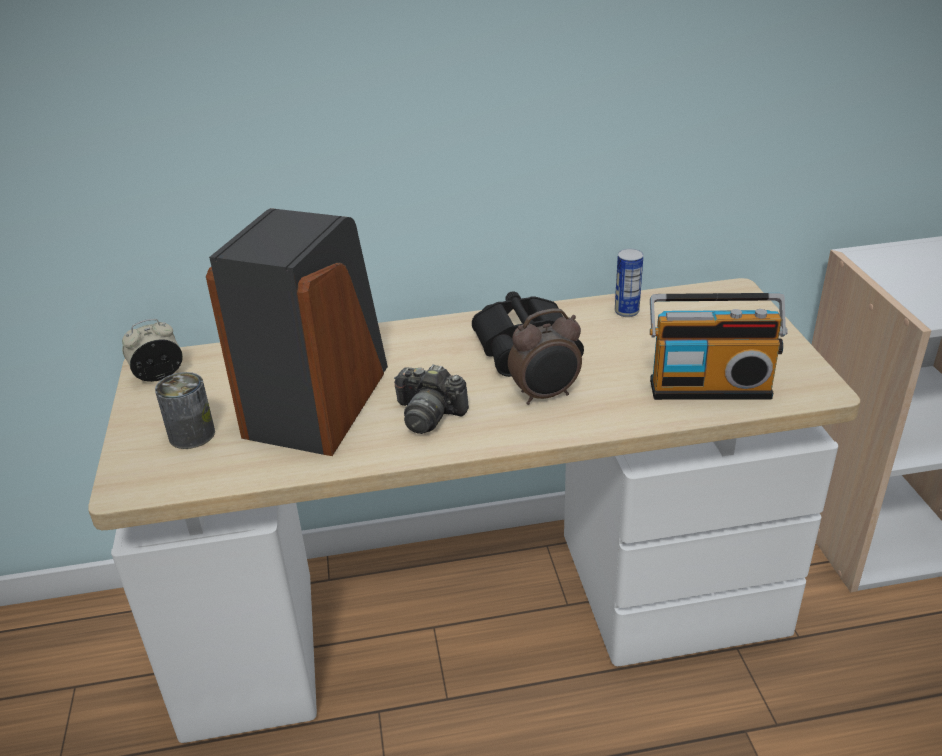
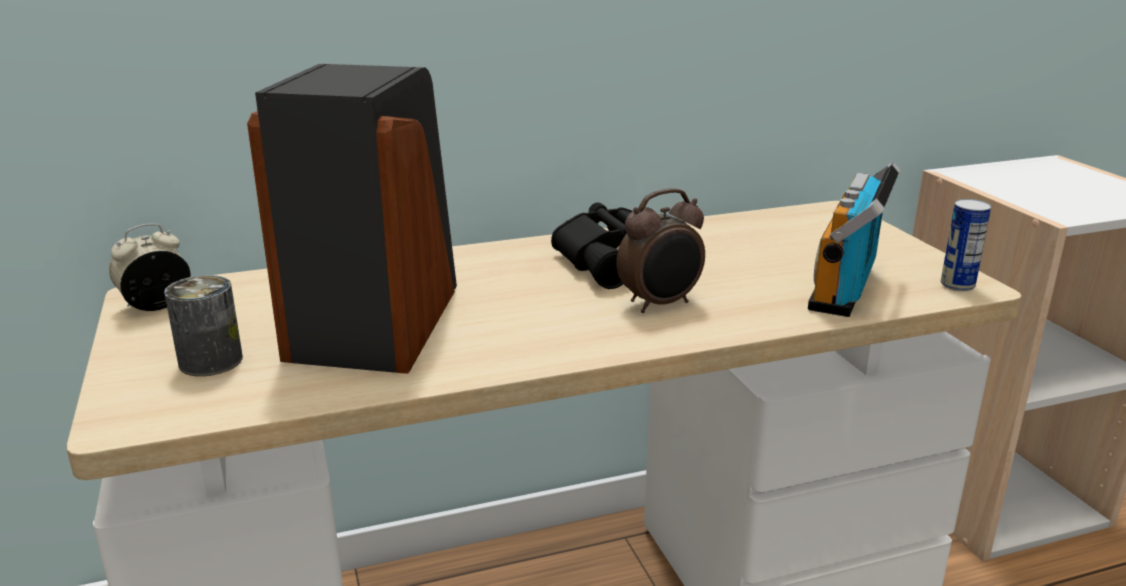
camera: 10 degrees left, 10 degrees down
camera [394,364,469,434] -> none
can [615,248,643,317] -> can moved to [941,199,991,291]
radio [650,293,788,400] -> radio turned 120 degrees clockwise [808,162,900,317]

